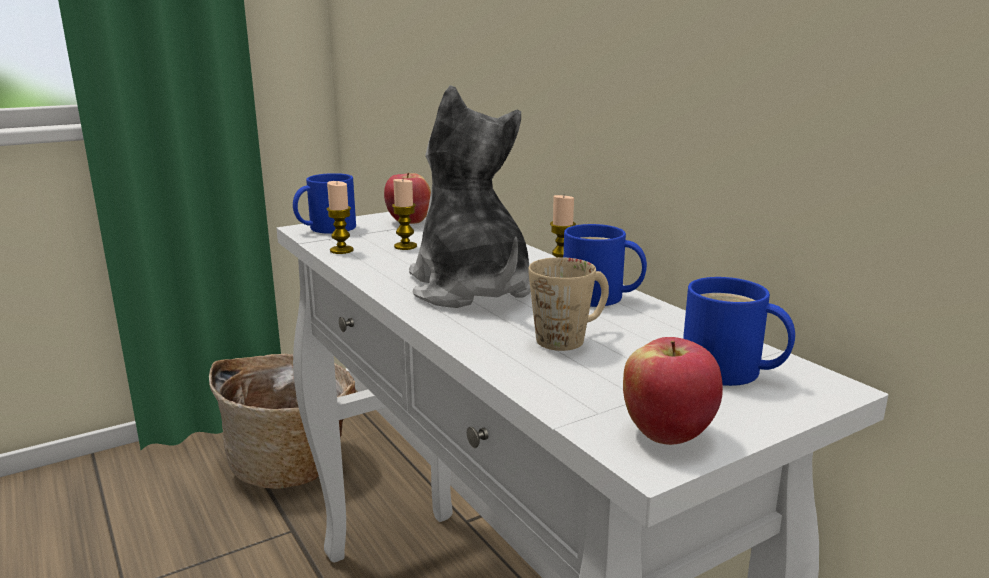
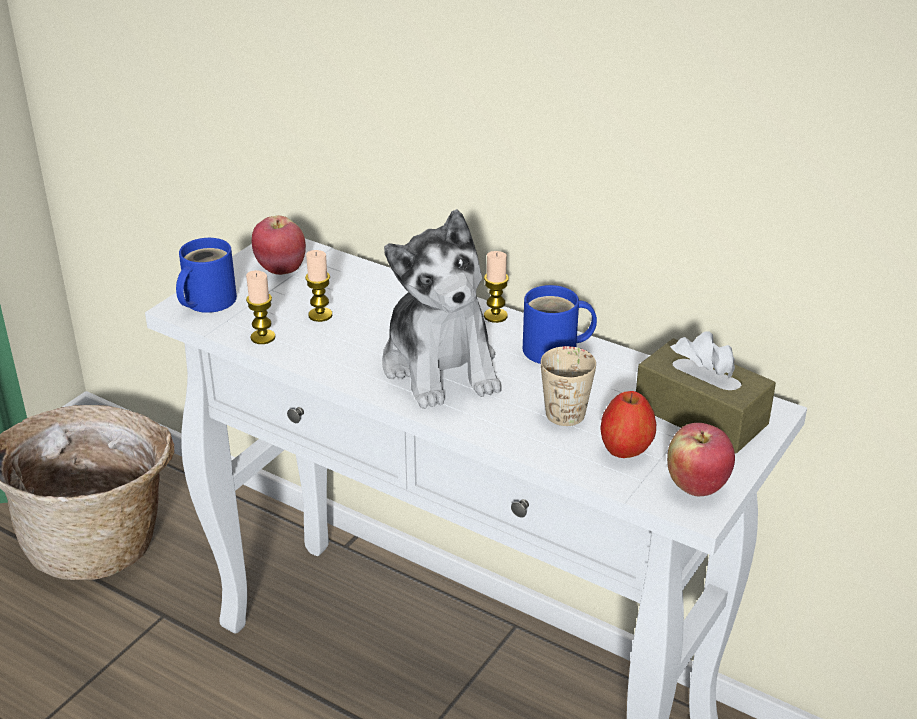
camera: 25 degrees left, 15 degrees up
plush toy [409,85,531,308] -> plush toy turned 150 degrees counterclockwise [382,209,501,409]
blue mug [683,277,795,386] -> brown tissue box [636,331,776,453]
none -> apple [600,391,656,458]

